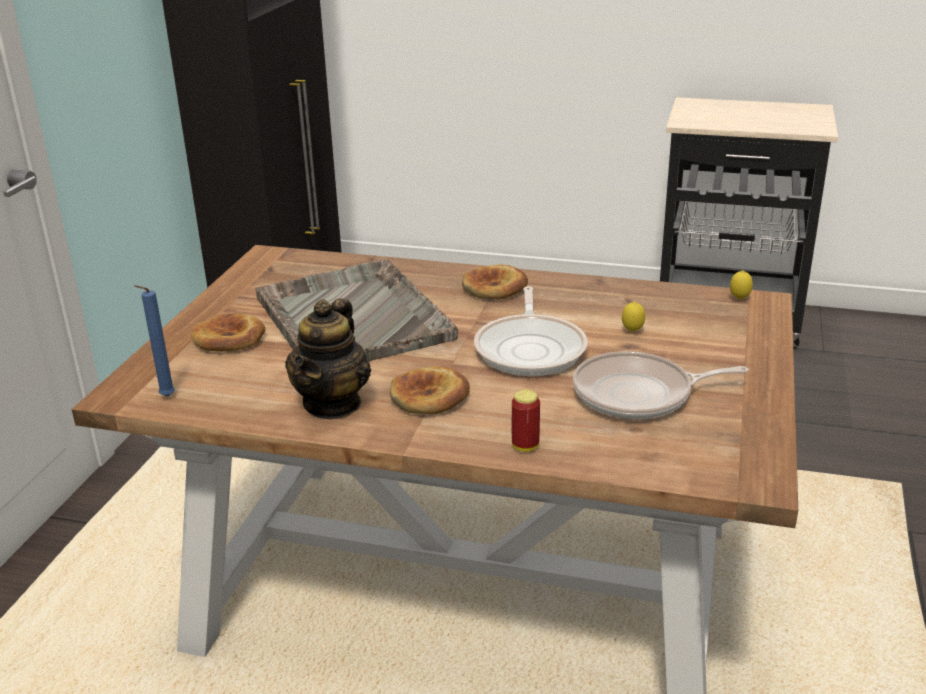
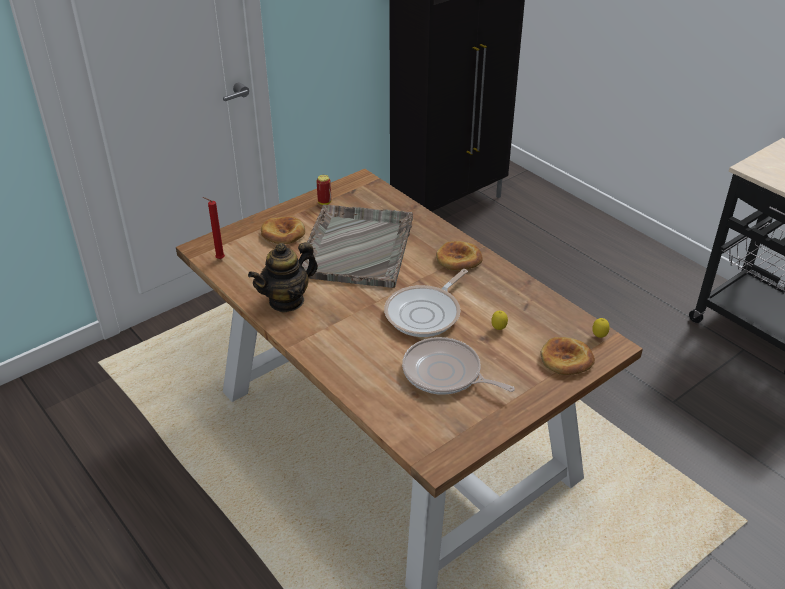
camera: 35 degrees right, 10 degrees up
blue candle [134,285,175,397] -> red candle [203,197,225,259]
bread [390,366,470,414] -> bread moved to [540,337,595,375]
can [512,390,540,452] -> can moved to [317,175,331,205]

